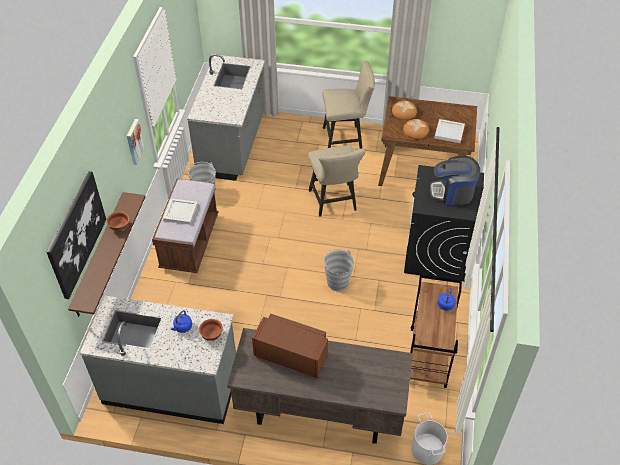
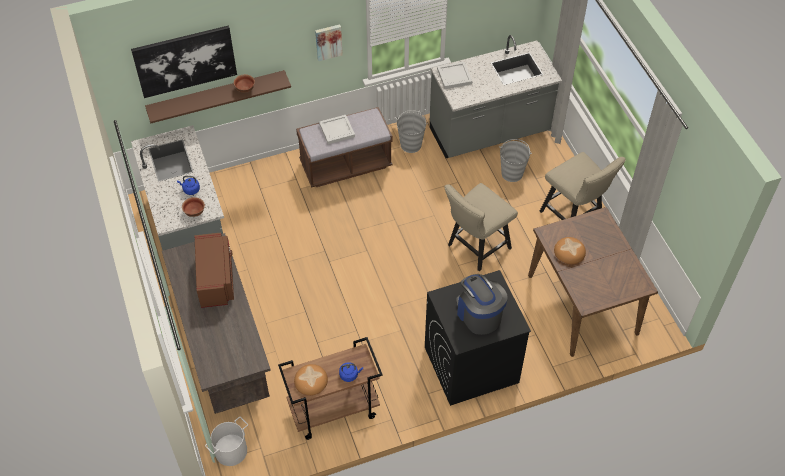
camera: 60 degrees right, 5 degrees up
grey bucket [324,249,354,291] -> grey bucket moved to [499,139,532,182]
bread [392,100,417,120] -> bread moved to [294,364,328,396]
white tray [434,119,465,143] -> white tray moved to [437,62,472,89]

